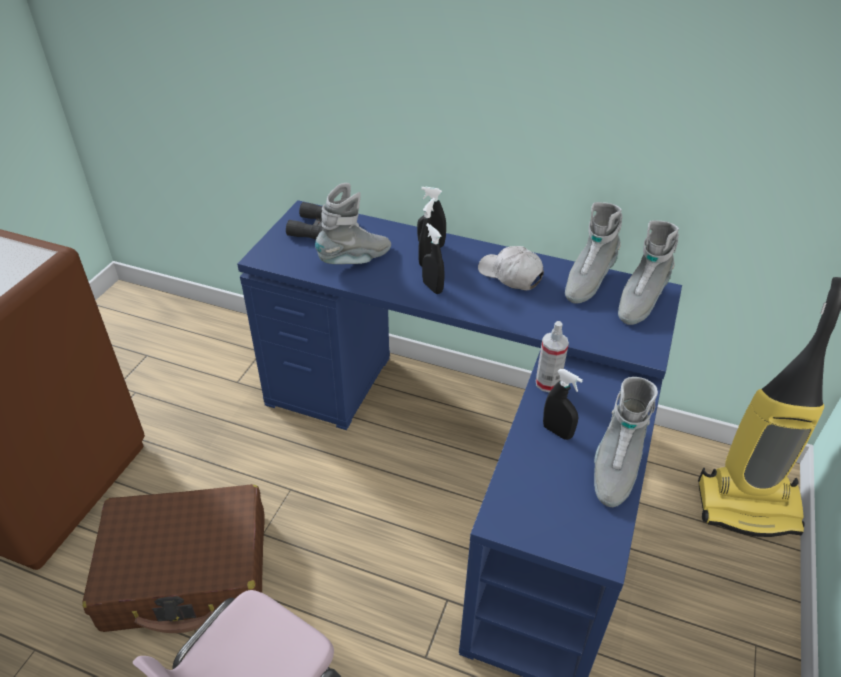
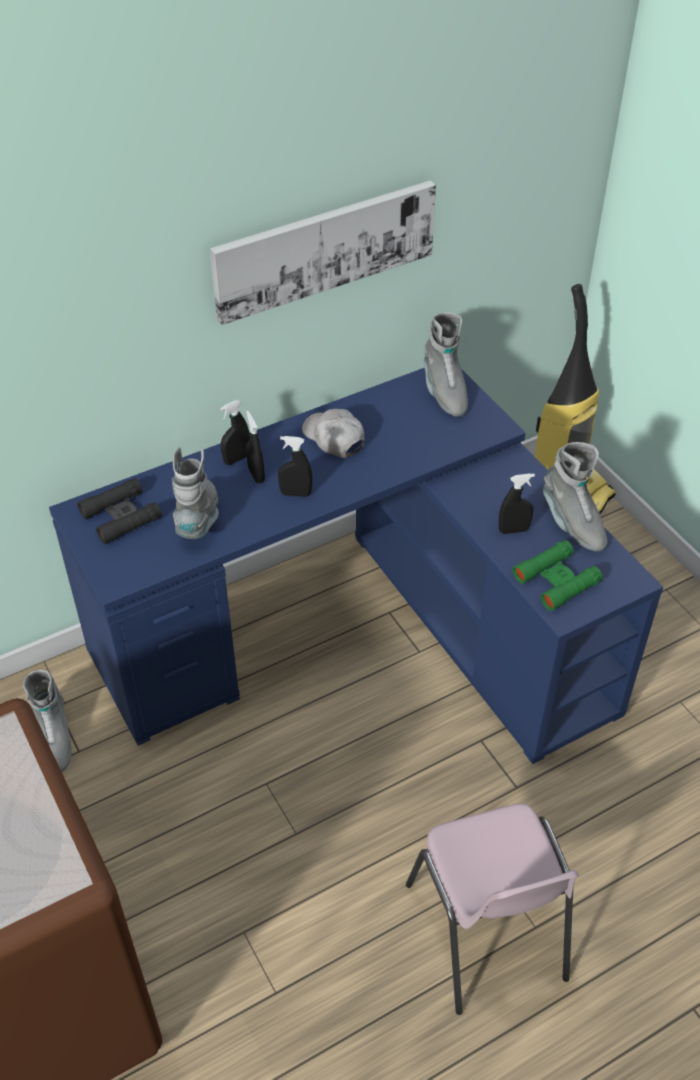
camera: 50 degrees left, 5 degrees up
brown suitcase [82,484,265,633] -> none
white cap [478,246,544,290] -> white cap turned 60 degrees clockwise [302,408,365,458]
spray bottle [536,321,569,393] -> none
grey boot [565,202,622,304] -> grey boot moved to [23,670,72,772]
none -> picture [210,180,436,325]
none -> green binoculars [513,540,603,611]

